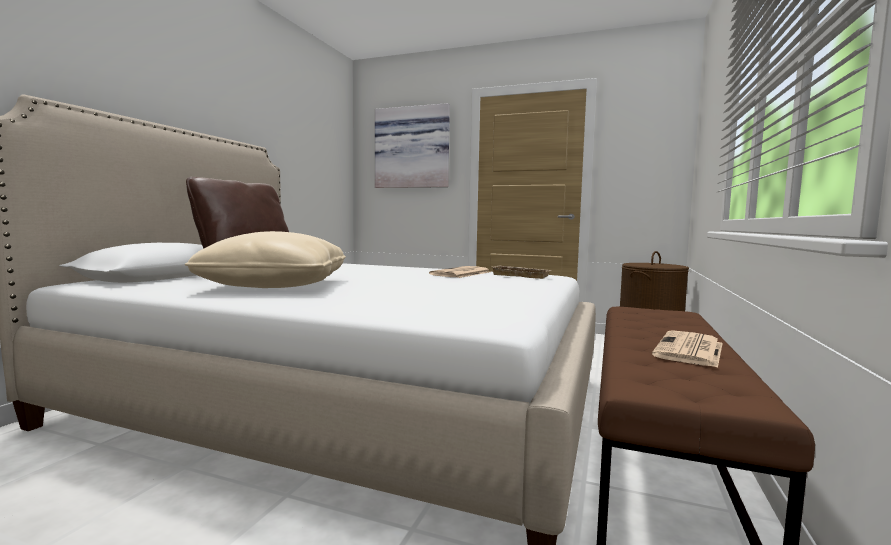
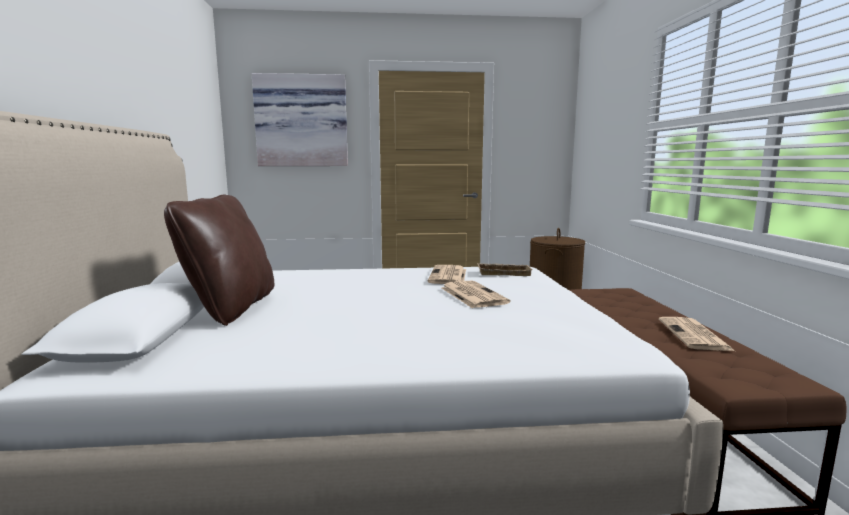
camera: 25 degrees left, 5 degrees up
beige pillow [185,231,346,288] -> none
none -> newspaper [442,281,511,308]

